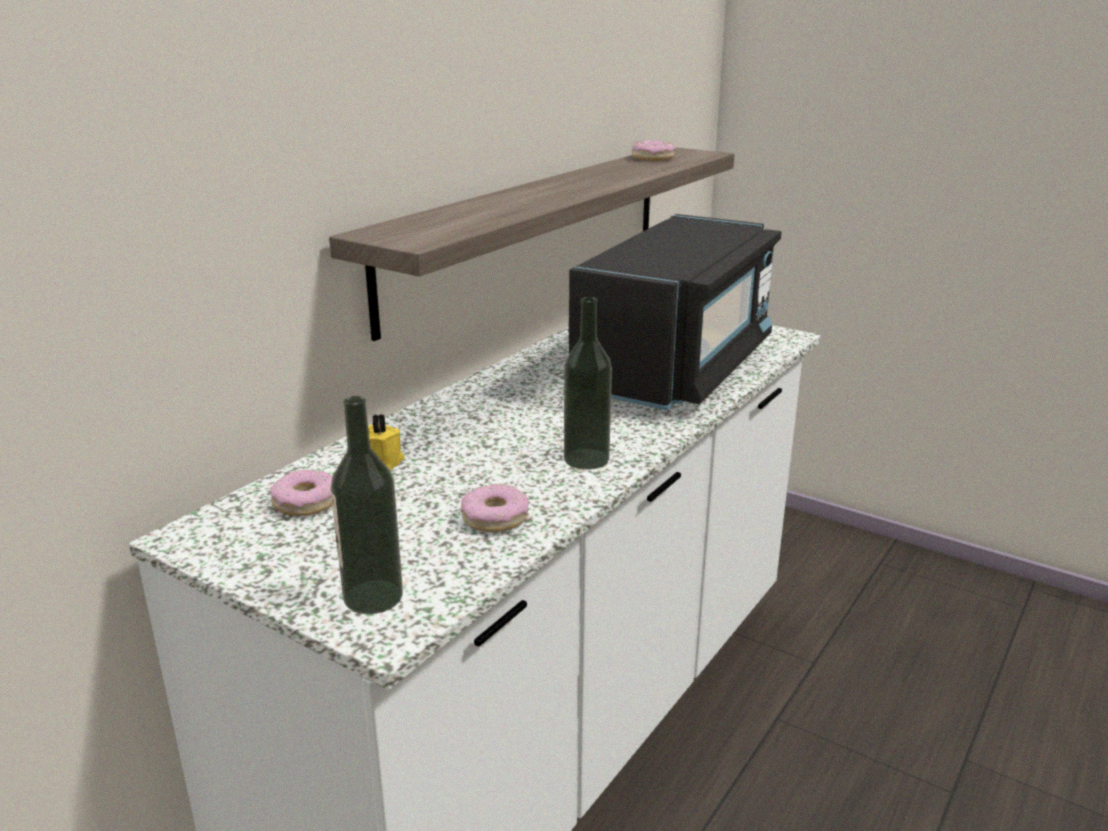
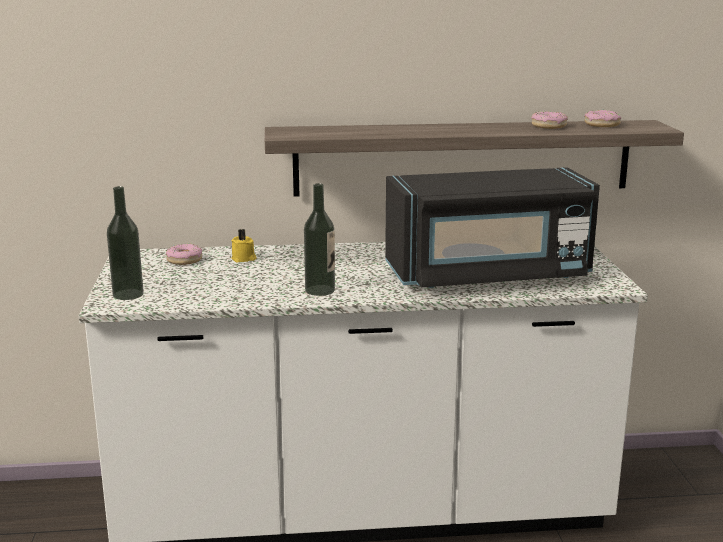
camera: 50 degrees right, 5 degrees down
donut [460,484,529,532] -> donut moved to [531,111,568,129]

